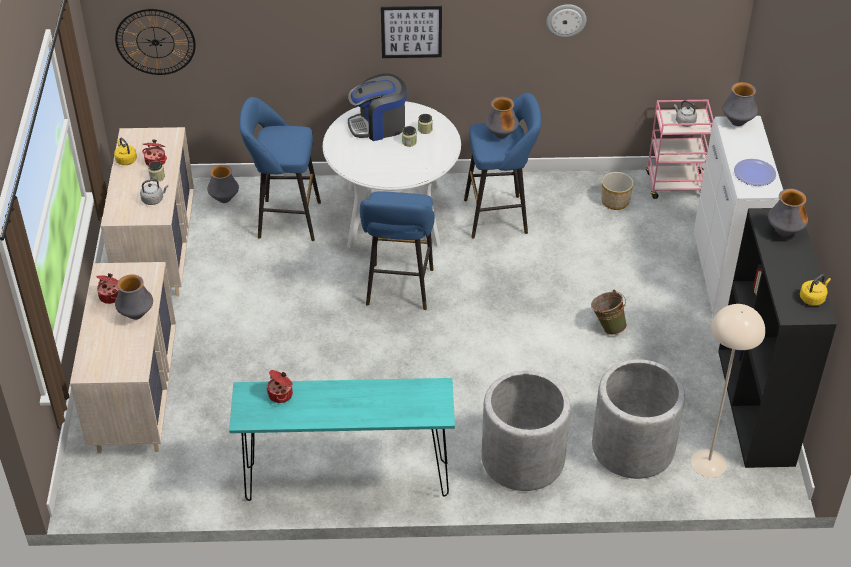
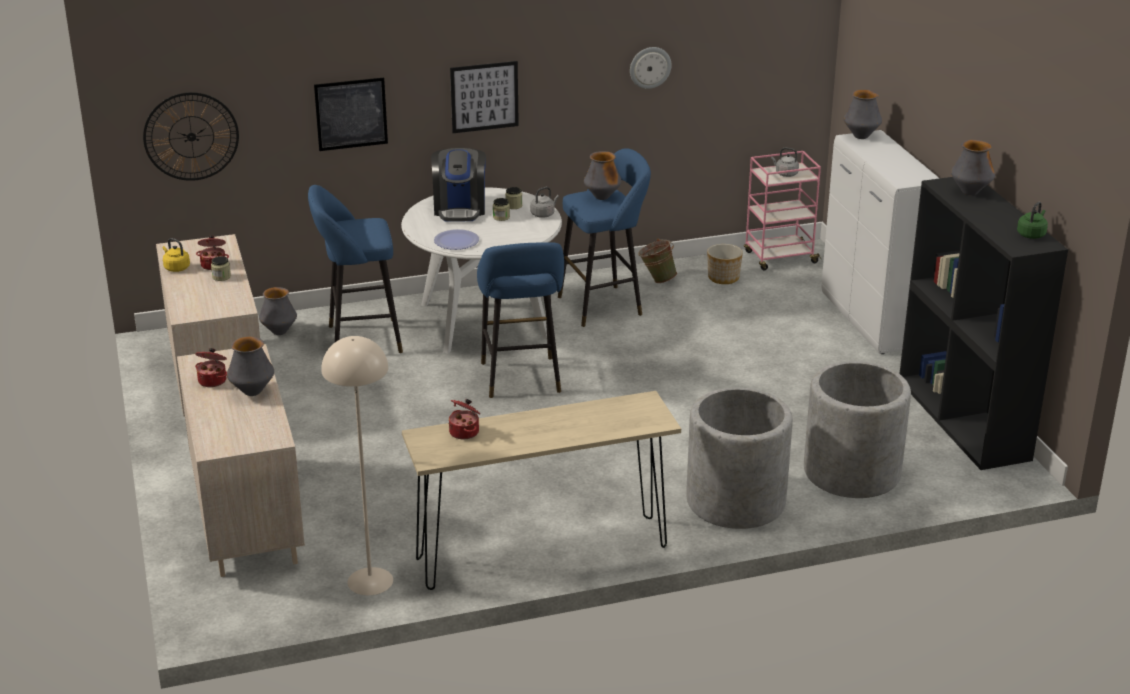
camera: 15 degrees left, 15 degrees down
grey kettle [140,179,168,205] -> grey kettle moved to [530,187,559,218]
turquoise console table [229,378,455,501] -> beige console table [402,391,681,590]
coffee machine [348,73,407,141] -> coffee machine turned 60 degrees counterclockwise [431,148,486,222]
green bucket [591,290,627,335] -> green bucket moved to [638,238,677,283]
beige floor lamp [691,304,765,478] -> beige floor lamp moved to [321,336,393,595]
plate [734,159,776,186] -> plate moved to [434,229,479,250]
yellow kettle [800,274,831,306] -> green kettle [1017,202,1048,239]
none -> picture [314,77,388,151]

